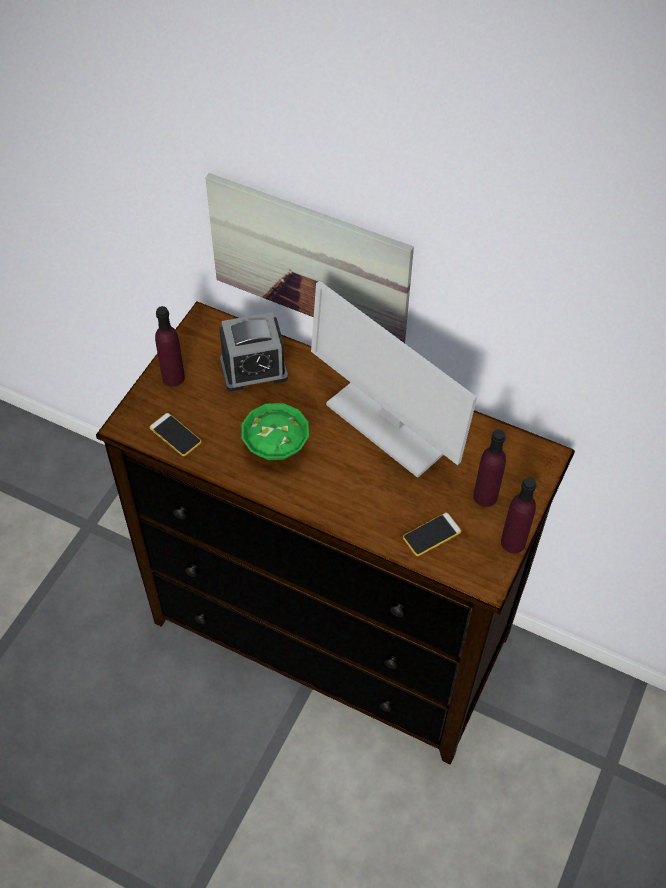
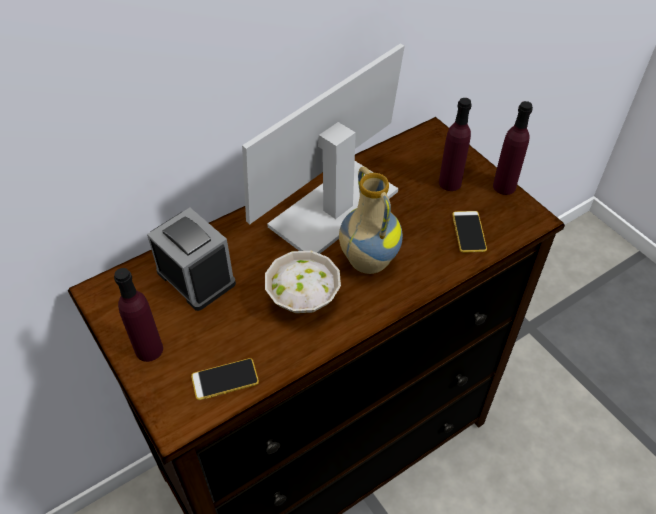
camera: 60 degrees left, 5 degrees down
picture [205,173,414,343] -> none
alarm clock [219,312,288,392] -> alarm clock turned 60 degrees counterclockwise [147,208,236,311]
green bowl [242,403,309,460] -> white bowl [265,251,341,313]
monitor [311,281,477,478] -> monitor turned 150 degrees clockwise [242,43,405,254]
none -> vase [339,167,403,274]

